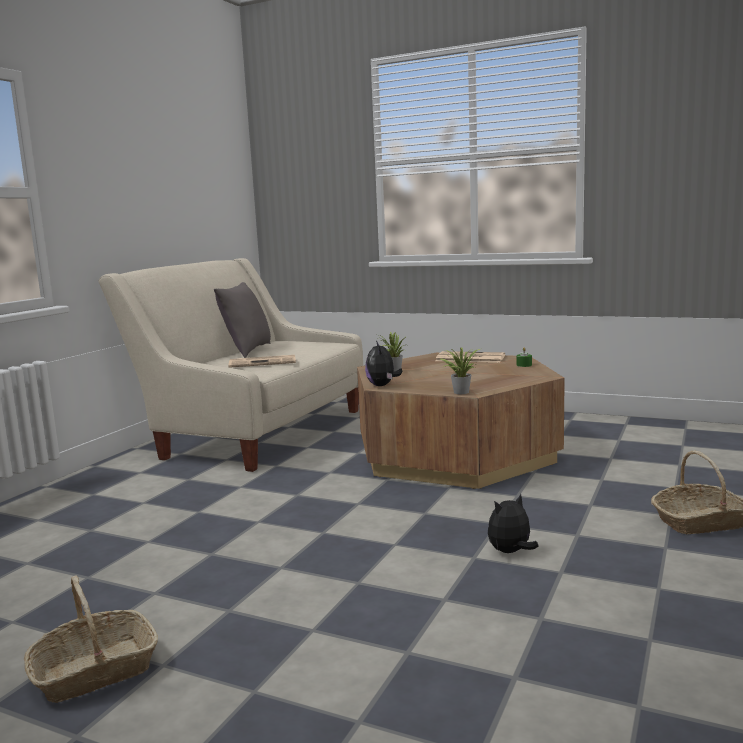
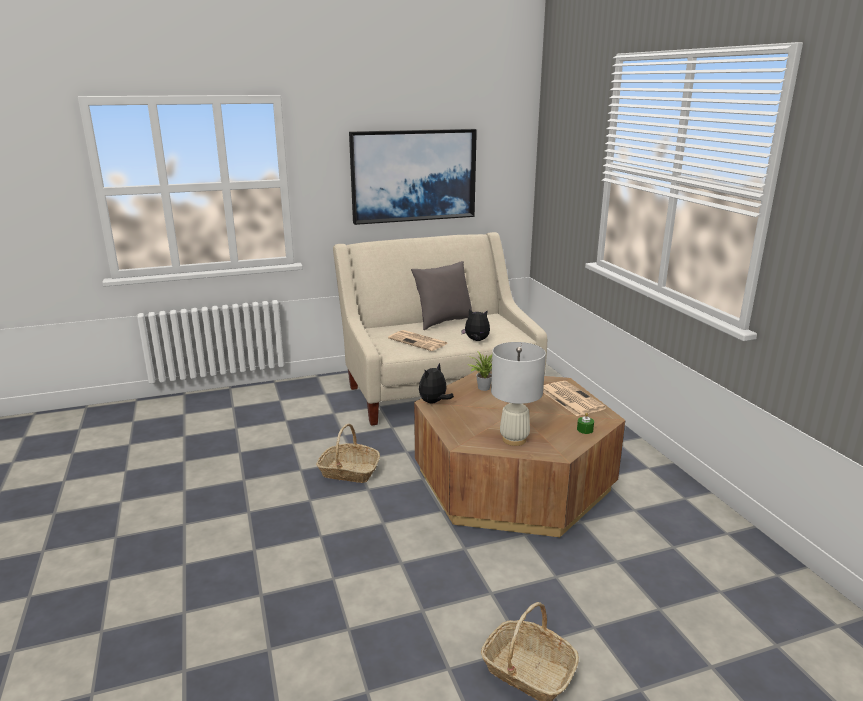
camera: 45 degrees right, 10 degrees up
basket [24,575,158,703] -> basket moved to [316,424,380,483]
potted plant [439,347,480,394] -> none
plush toy [488,494,538,553] -> plush toy moved to [461,309,490,341]
none -> picture [349,129,477,225]
none -> white table lamp [491,342,546,446]

